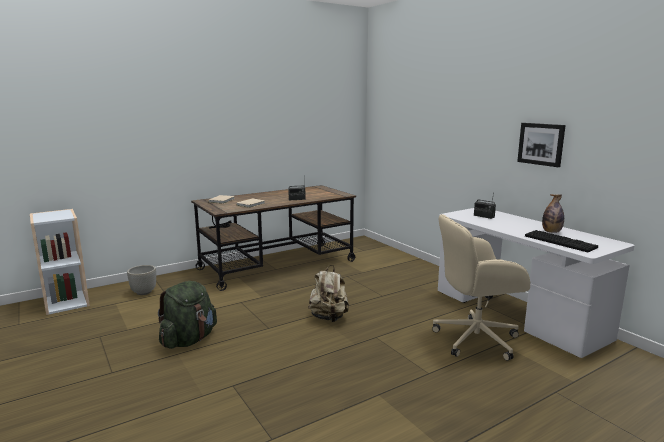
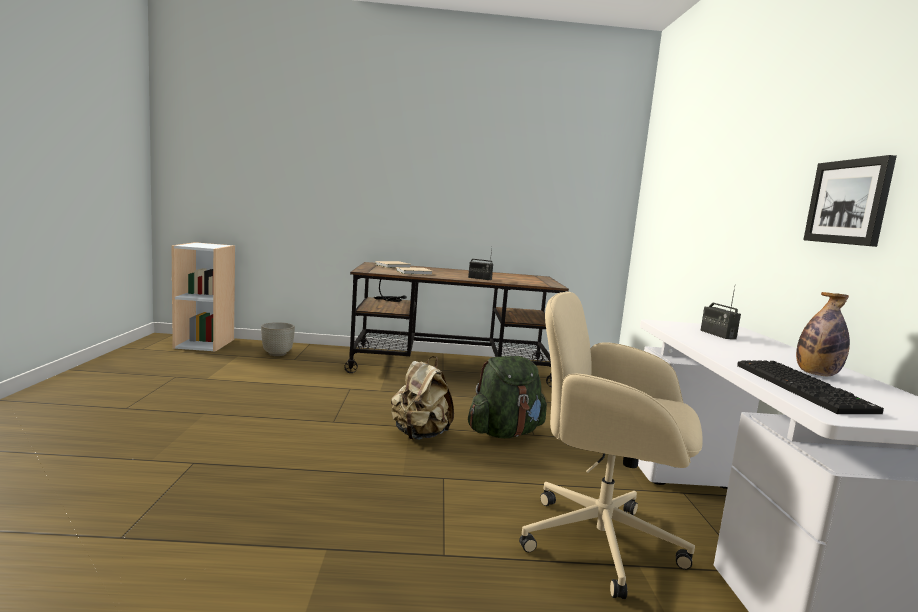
camera: 30 degrees right, 5 degrees down
green backpack [158,281,217,349] -> green backpack moved to [468,356,547,438]

